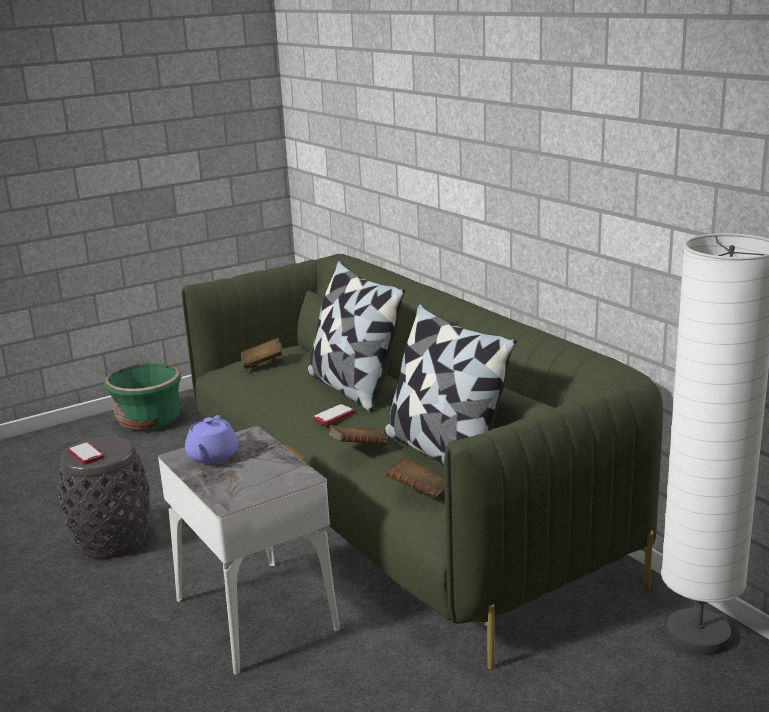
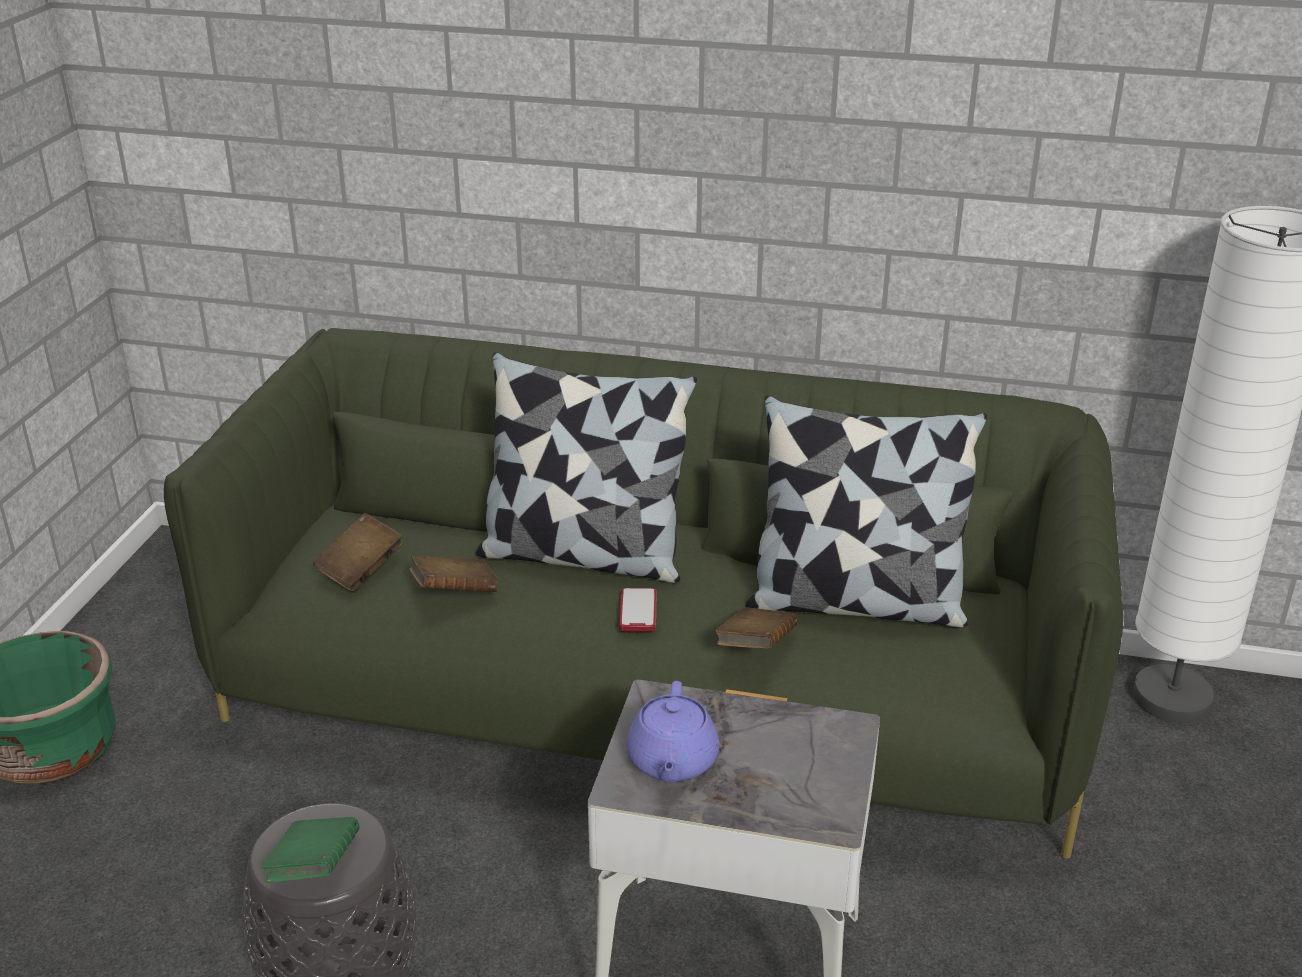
camera: 45 degrees left, 10 degrees up
phone [68,442,104,465] -> green book [261,817,360,883]
purple teapot [185,415,238,464] -> purple teapot turned 45 degrees clockwise [627,681,719,782]
brown book [385,457,444,498] -> brown book moved to [409,556,499,592]

